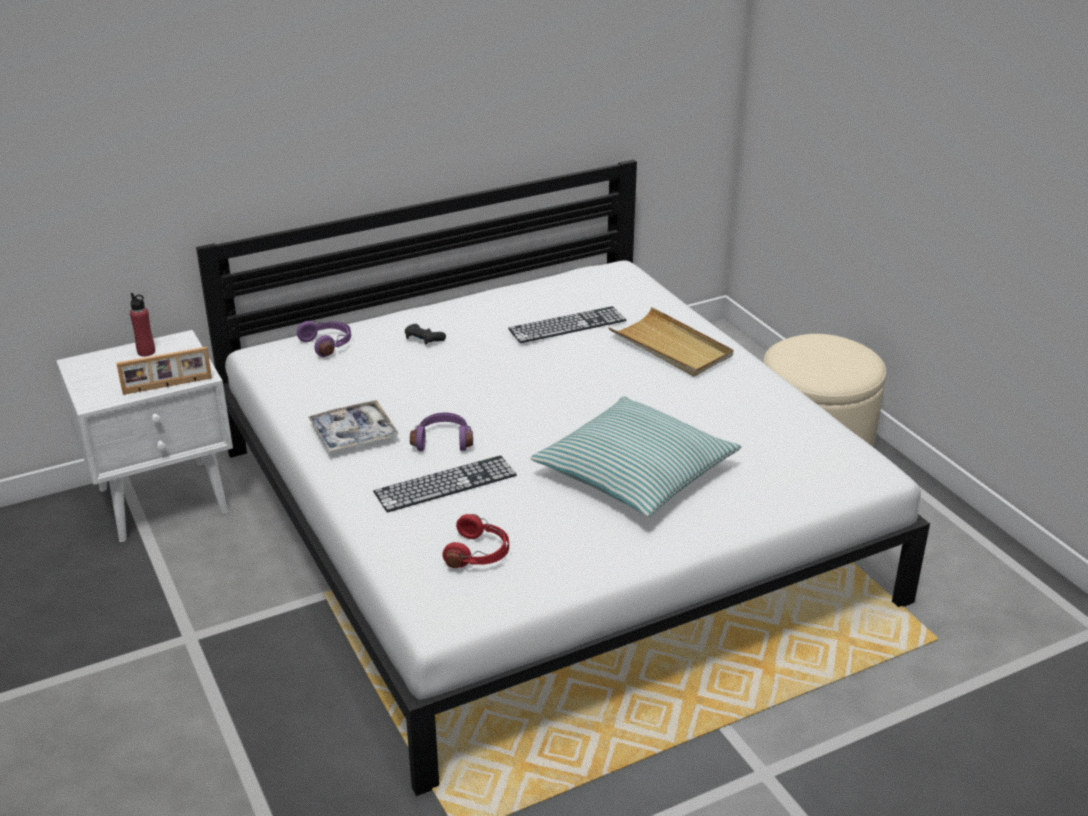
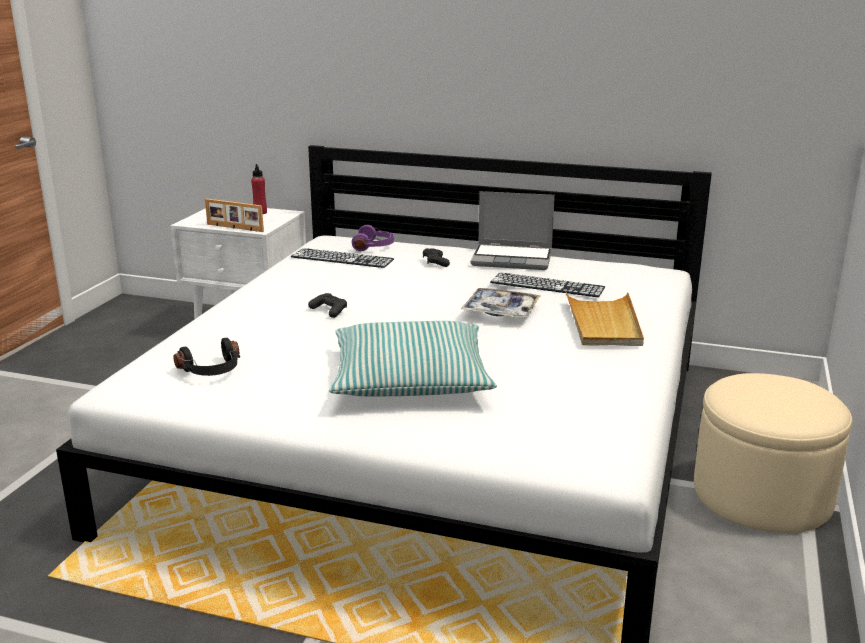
camera: 45 degrees right, 10 degrees down
tray [308,400,399,452] -> tray moved to [461,288,541,318]
keyboard [373,455,517,513] -> keyboard moved to [291,248,394,268]
purple headphones [410,412,473,451] -> black game controller [308,293,347,318]
red headphones [443,514,509,568] -> black headphones [174,338,240,376]
none -> laptop [471,191,555,270]

